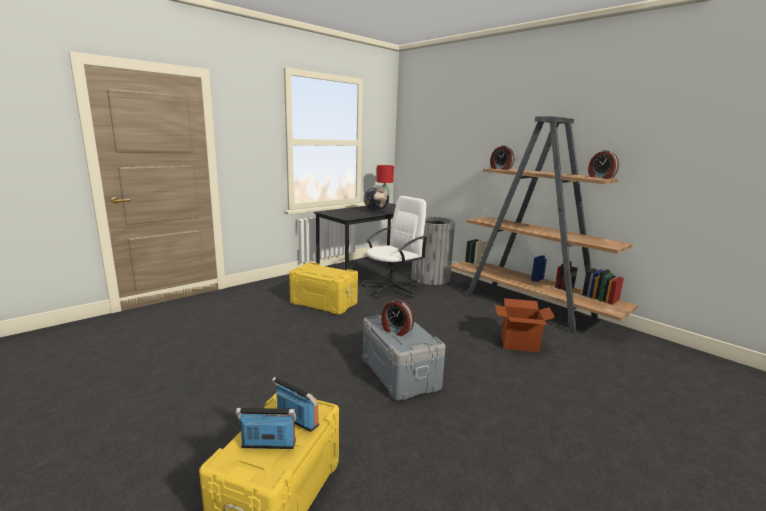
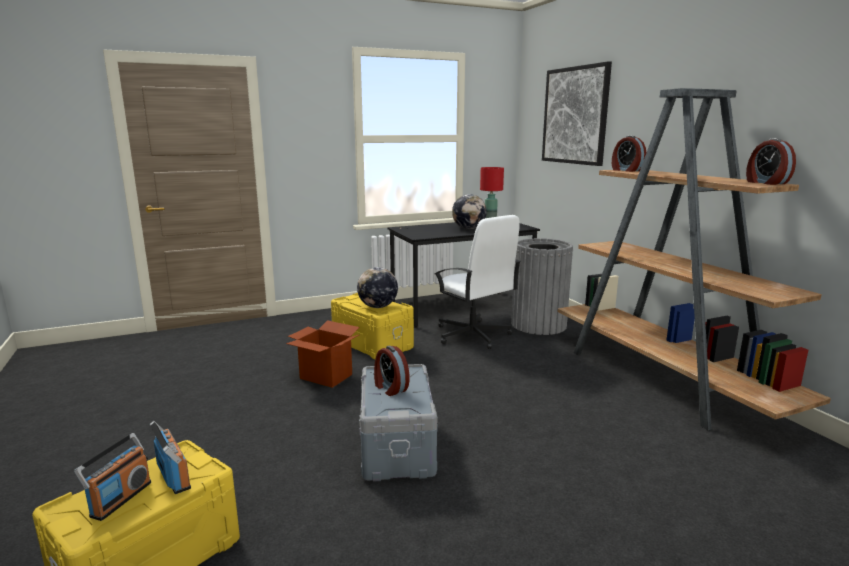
camera: 20 degrees right, 0 degrees up
radio [236,408,297,449] -> radio turned 90 degrees clockwise [74,433,151,521]
white office chair [362,196,427,299] -> white office chair turned 75 degrees clockwise [435,215,521,349]
cardboard box [495,298,555,352] -> cardboard box moved to [286,320,359,388]
none -> globe [357,267,398,308]
none -> picture [542,61,612,166]

